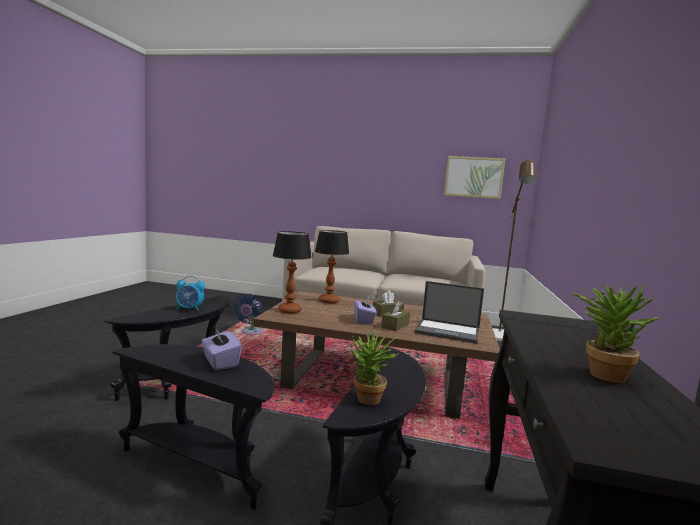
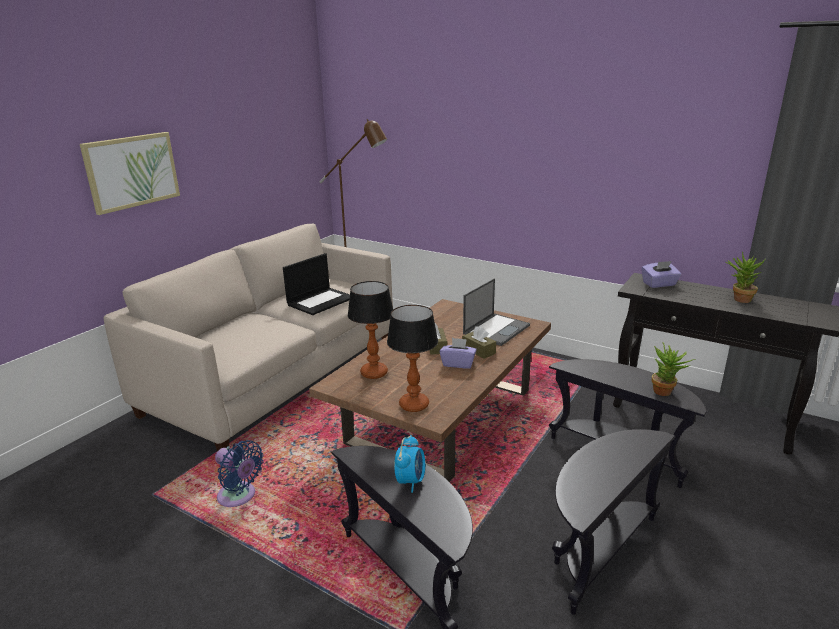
camera: 70 degrees left, 15 degrees up
purple tissue box [202,329,242,370] -> purple tissue box moved to [642,261,681,288]
picture [444,156,505,199] -> picture moved to [80,132,180,215]
none -> laptop [283,253,350,315]

